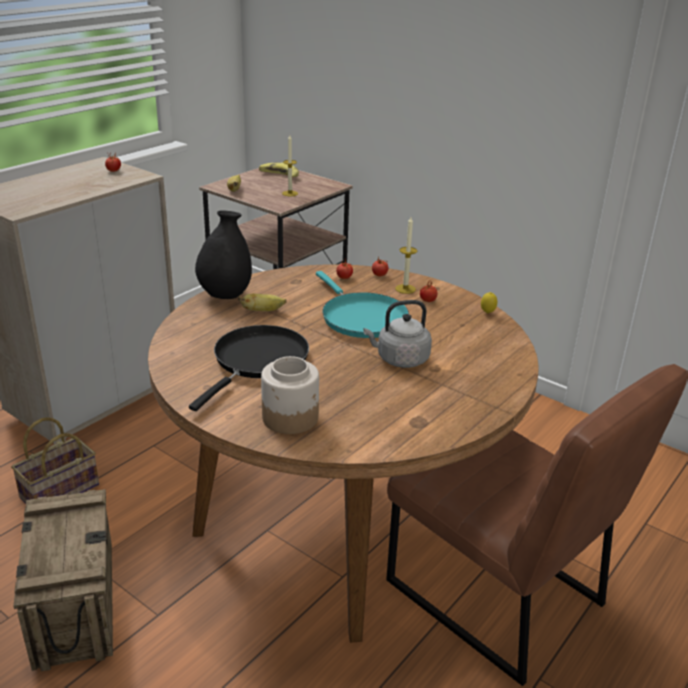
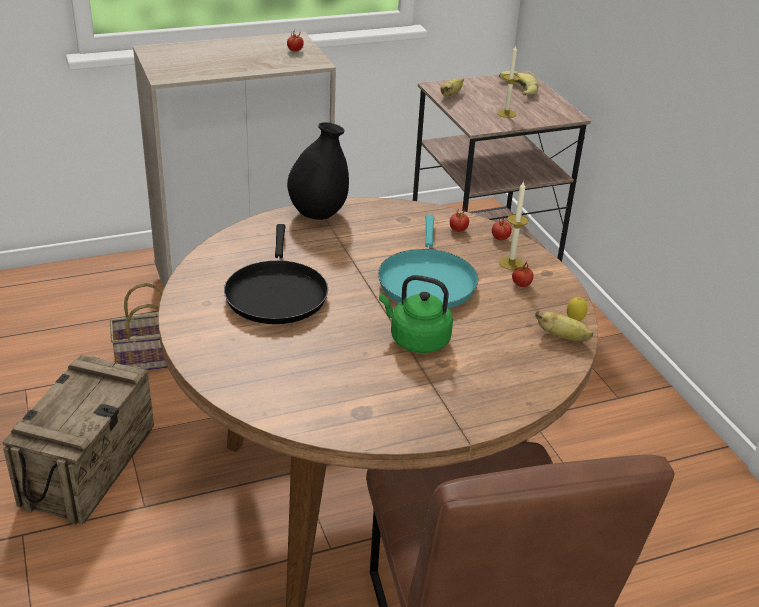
camera: 30 degrees right, 5 degrees up
black frying pan [189,325,309,411] -> black frying pan turned 120 degrees clockwise [224,224,328,324]
banana [238,294,287,311] -> banana moved to [535,311,593,341]
jar [261,356,319,434] -> none
grey kettle [363,300,432,368] -> green kettle [379,275,453,353]

